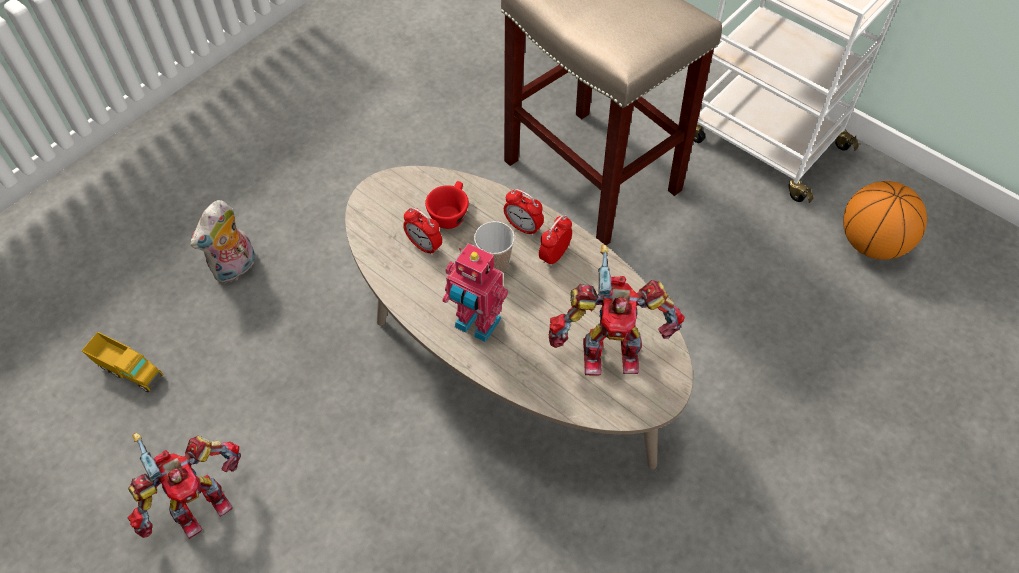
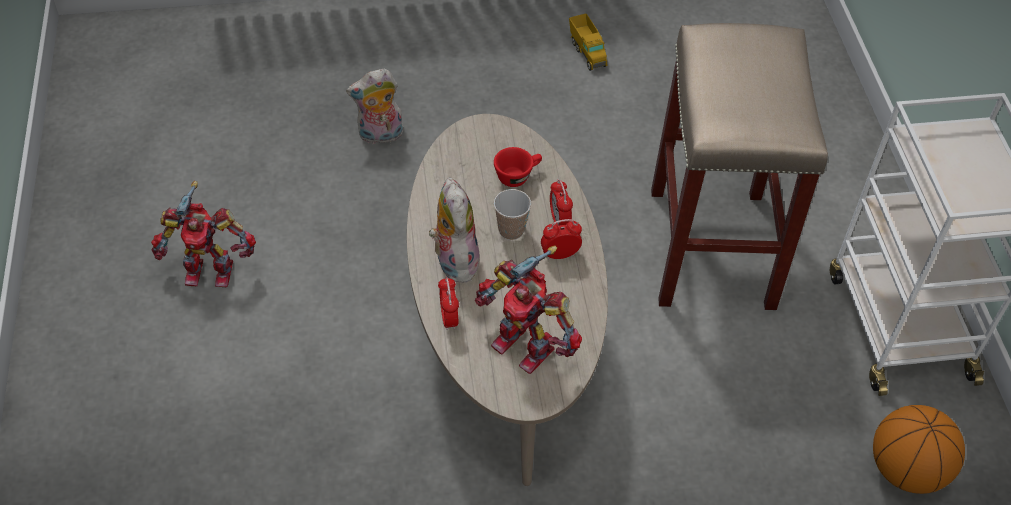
camera: 40 degrees right, 5 degrees down
toy truck [82,332,163,392] -> toy truck moved to [569,14,607,71]
alarm clock [403,208,442,256] -> alarm clock moved to [438,277,459,330]
toy robot [442,243,508,342] -> plush toy [429,177,479,283]

